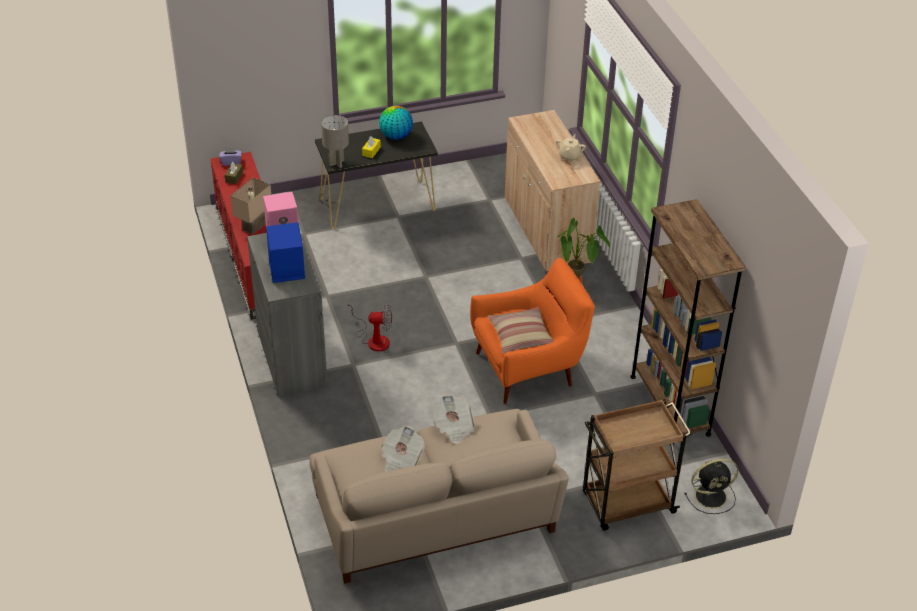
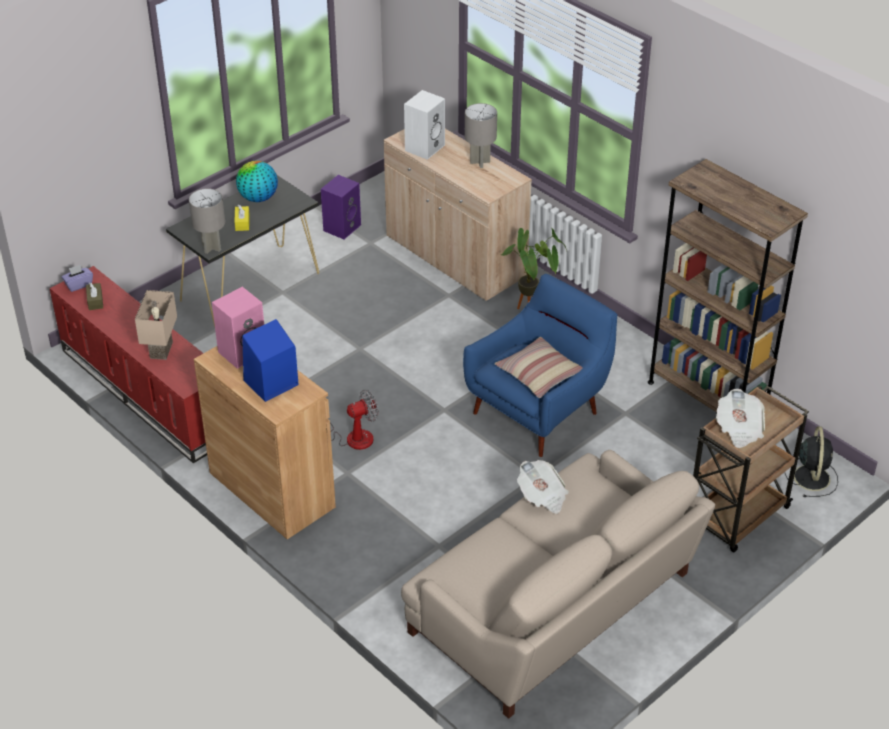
camera: 25 degrees left, 0 degrees up
grey cabinet [247,233,328,397] -> brown cabinet [194,346,336,539]
newspaper [382,426,425,472] -> newspaper moved to [716,389,765,448]
orange armchair [470,258,595,404] -> blue armchair [463,274,618,457]
beige teapot [556,134,586,162] -> grey table lamp [465,103,497,168]
black fan [684,459,738,514] -> black fan turned 45 degrees counterclockwise [785,426,838,497]
none -> purple speaker [321,175,361,239]
none -> white speaker [404,90,445,160]

